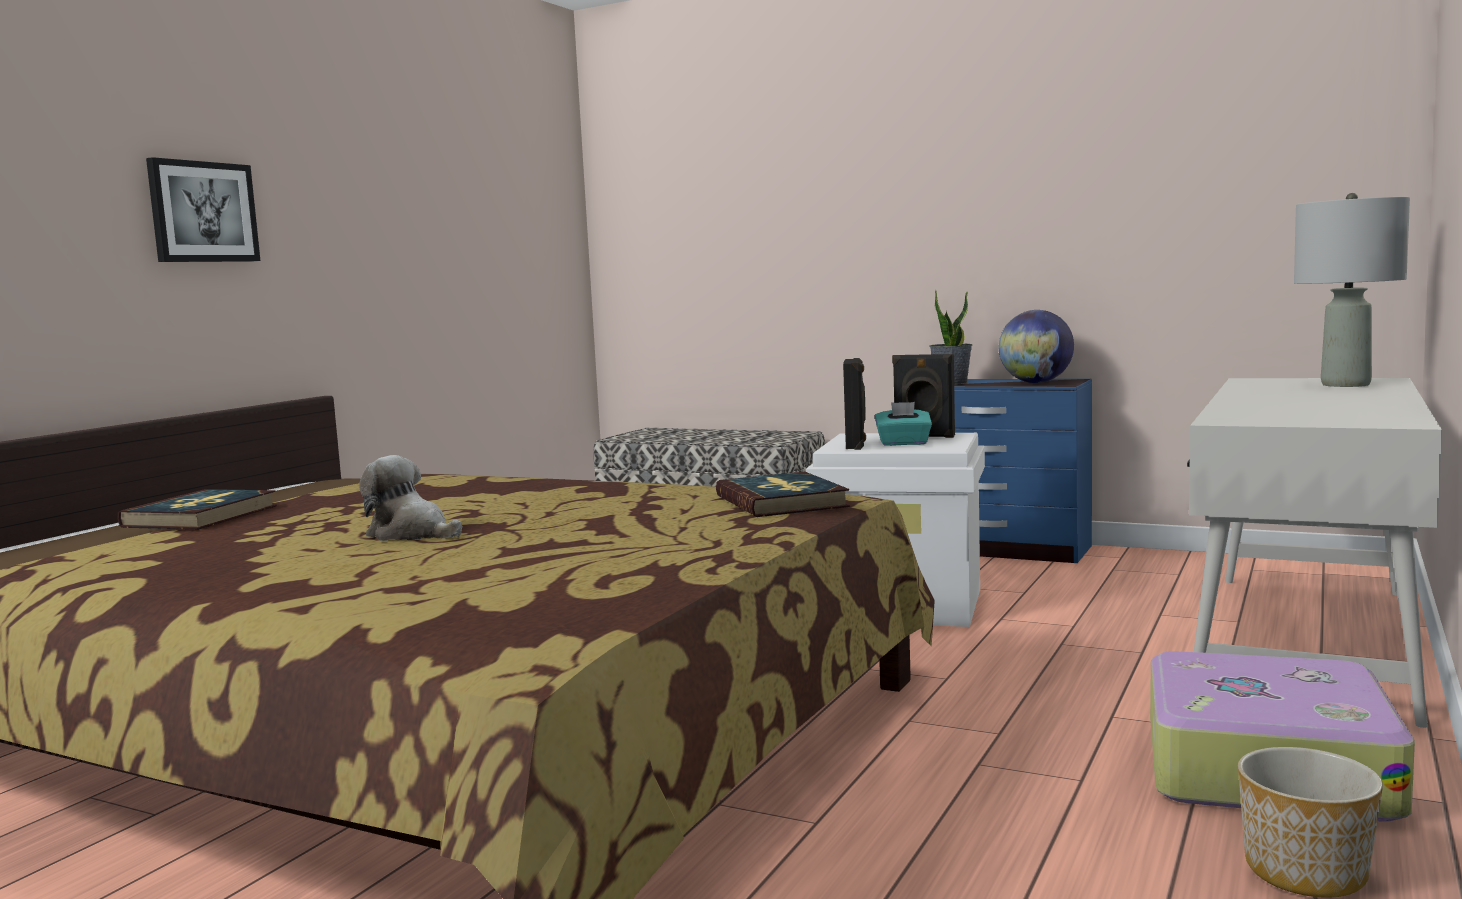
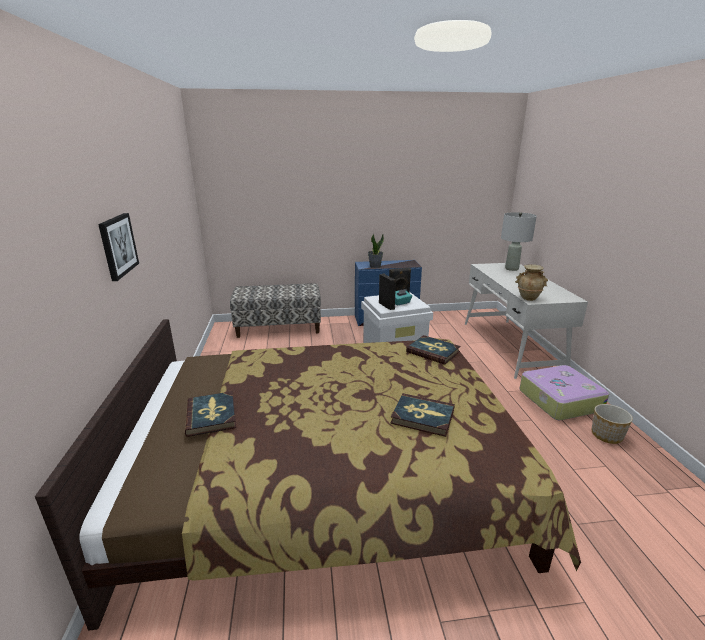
camera: 35 degrees left, 15 degrees up
plush toy [359,455,462,541] -> none
globe [999,310,1074,383] -> none
none -> book [390,393,455,437]
none -> beige vase [515,264,548,301]

